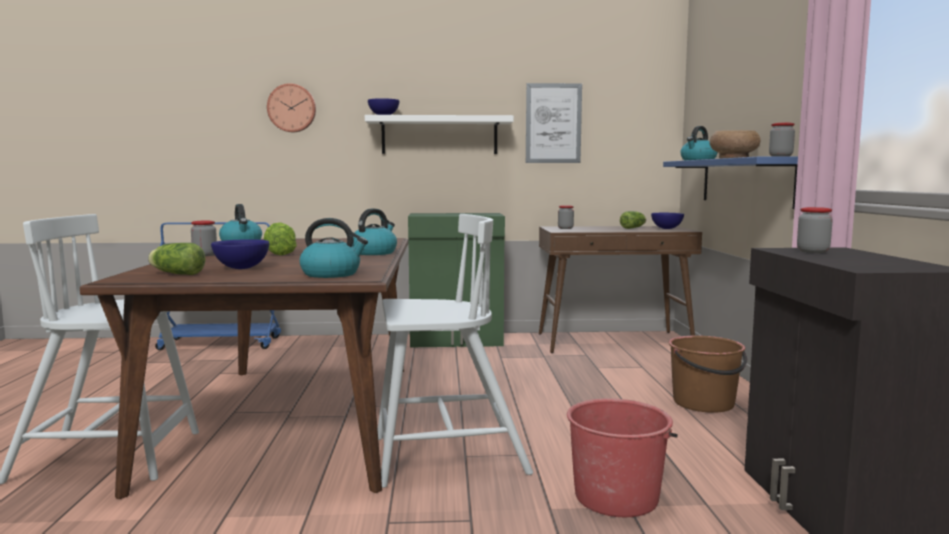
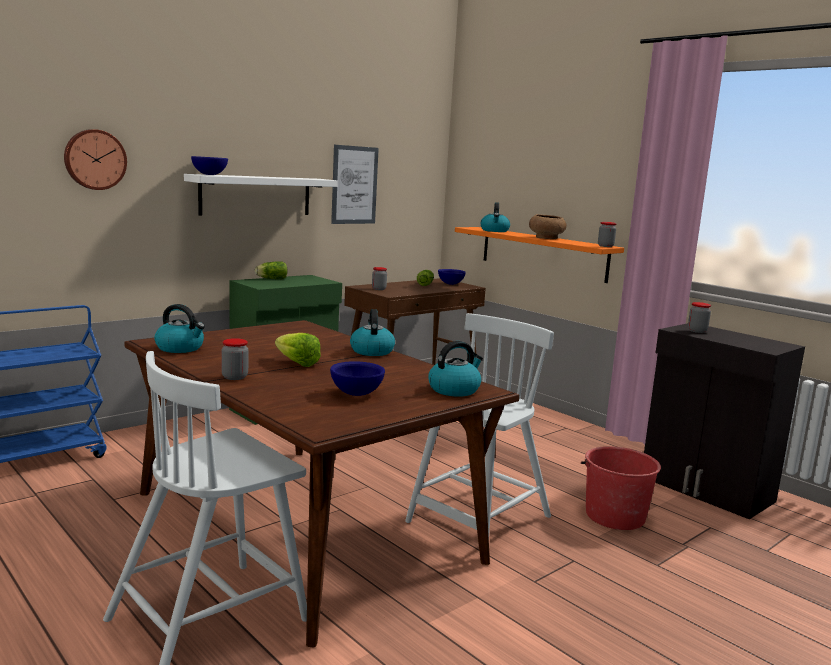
camera: 40 degrees left, 5 degrees up
lettuce [148,243,206,275] -> lettuce moved to [255,261,288,279]
blue shelf [663,157,798,209] -> orange shelf [455,227,624,283]
brown bucket [668,335,747,413] -> none

